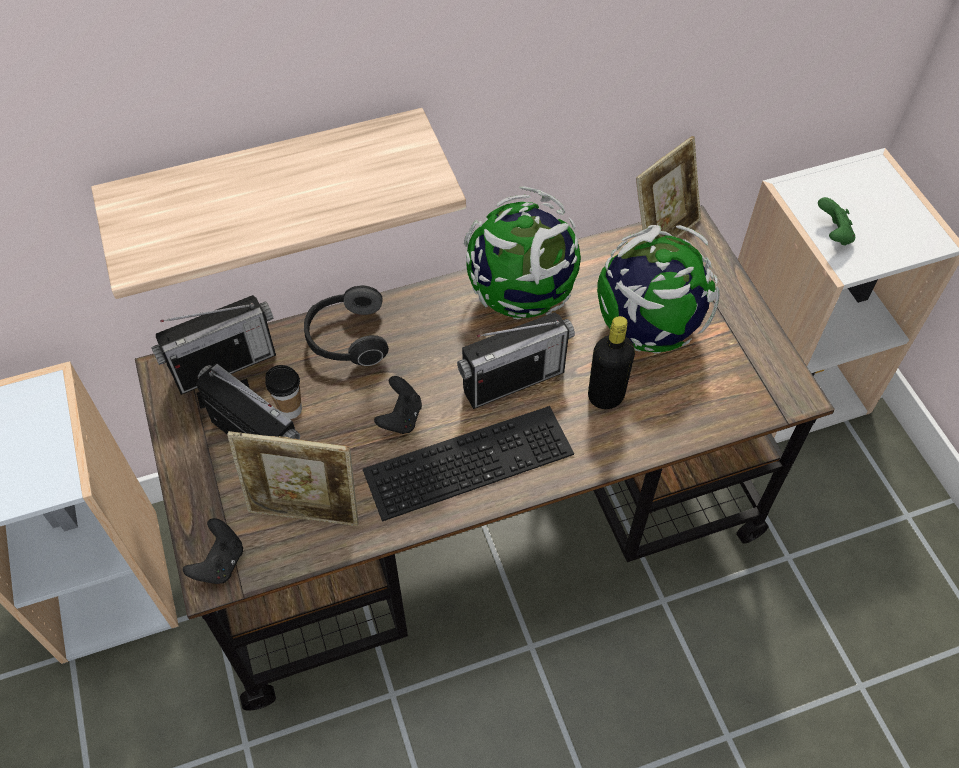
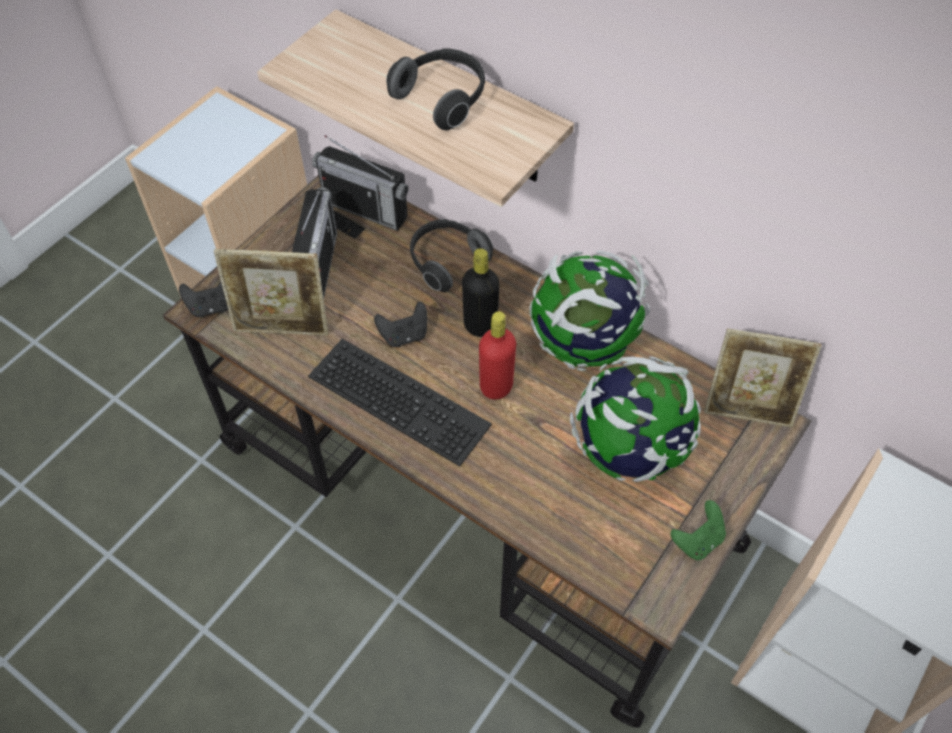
camera: 55 degrees right, 0 degrees up
picture frame [227,431,359,526] -> picture frame turned 60 degrees counterclockwise [214,249,328,336]
cup [265,365,302,419] -> none
radio [457,312,575,409] -> red bottle [479,311,516,399]
black bottle [588,316,635,409] -> black bottle moved to [462,248,500,337]
green game controller [818,197,855,246] -> green game controller moved to [670,500,726,560]
none -> headphones [386,48,485,130]

